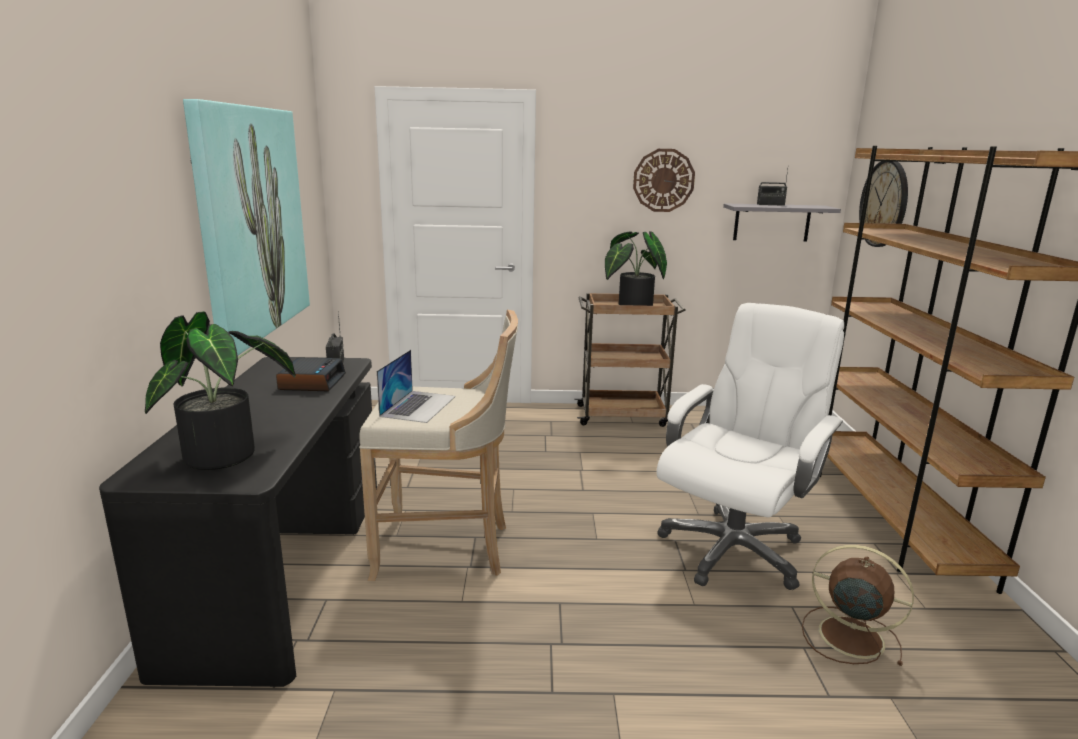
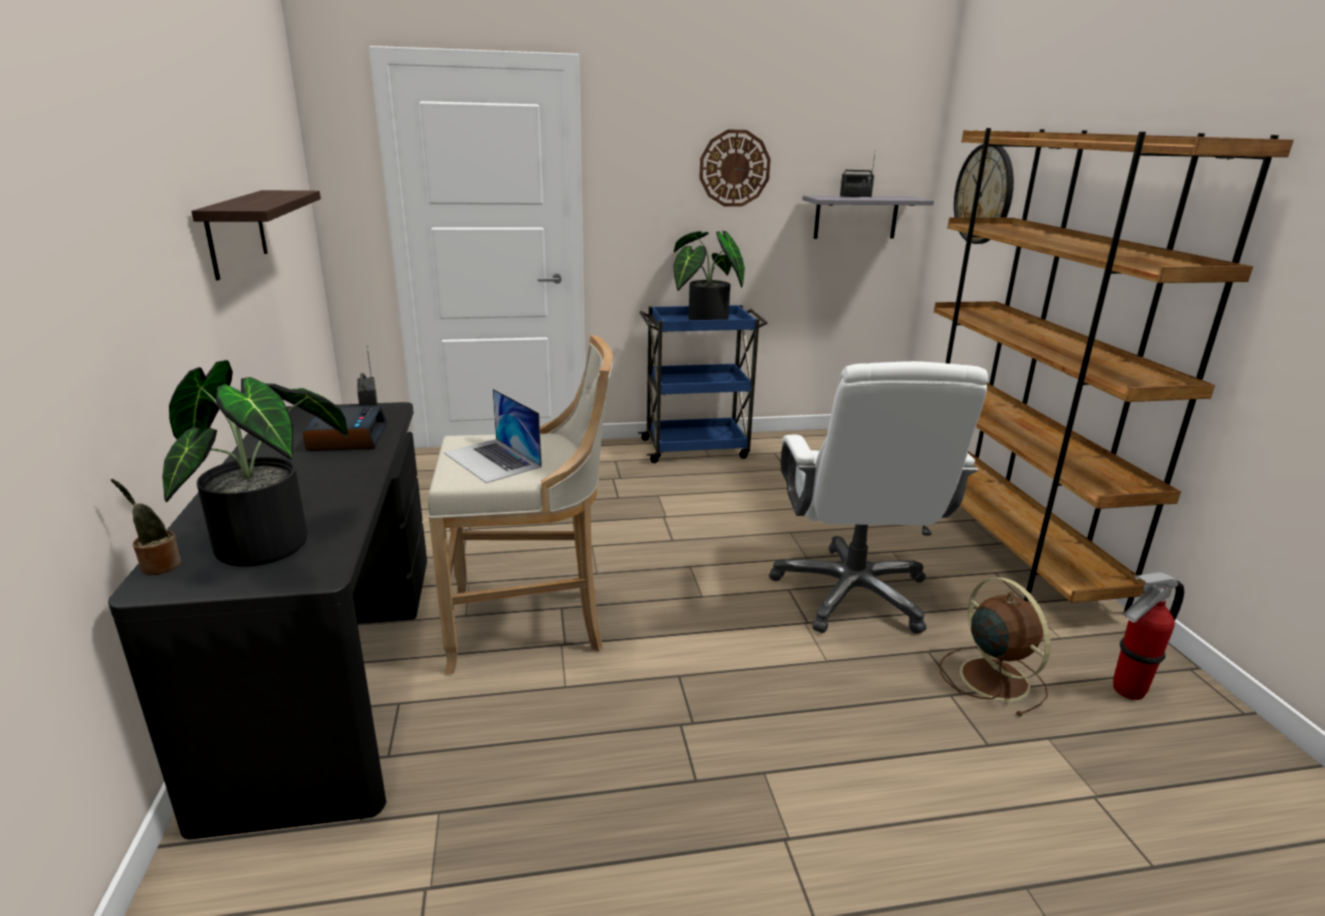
camera: 10 degrees left, 5 degrees up
picture [183,99,310,356] -> shelf [191,190,321,280]
laptop [377,350,456,423] -> laptop turned 135 degrees clockwise [444,389,542,483]
brown cart [574,293,686,427] -> blue cart [638,305,768,463]
white office chair [656,303,844,590] -> white office chair turned 150 degrees clockwise [769,361,988,634]
brown fan [802,545,914,666] -> brown fan turned 45 degrees clockwise [940,577,1051,716]
none -> potted plant [111,479,181,575]
none -> fire extinguisher [1113,572,1184,700]

